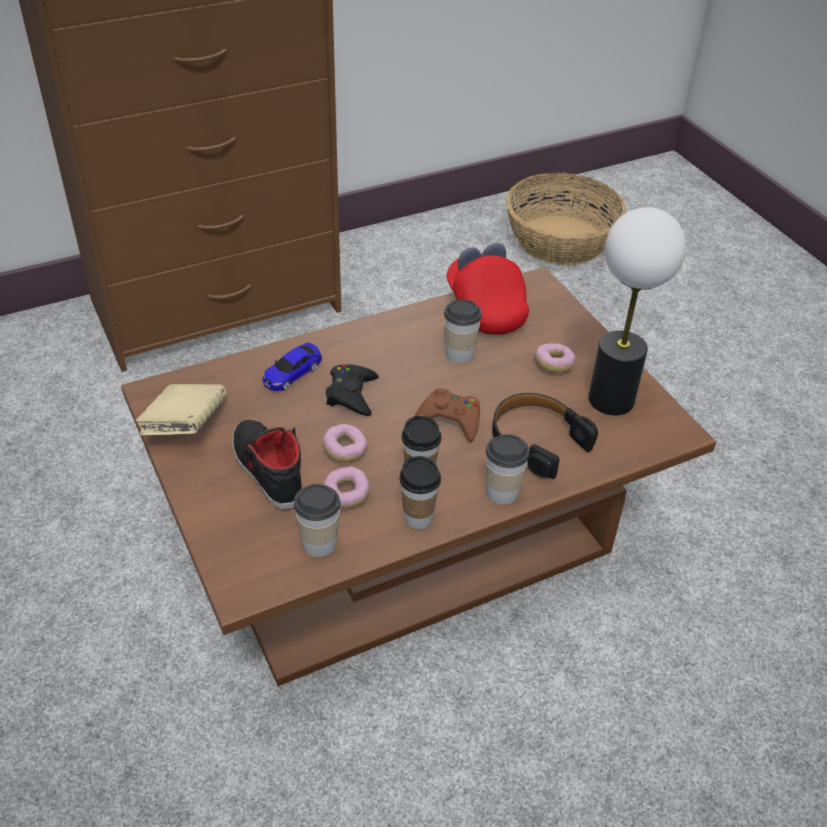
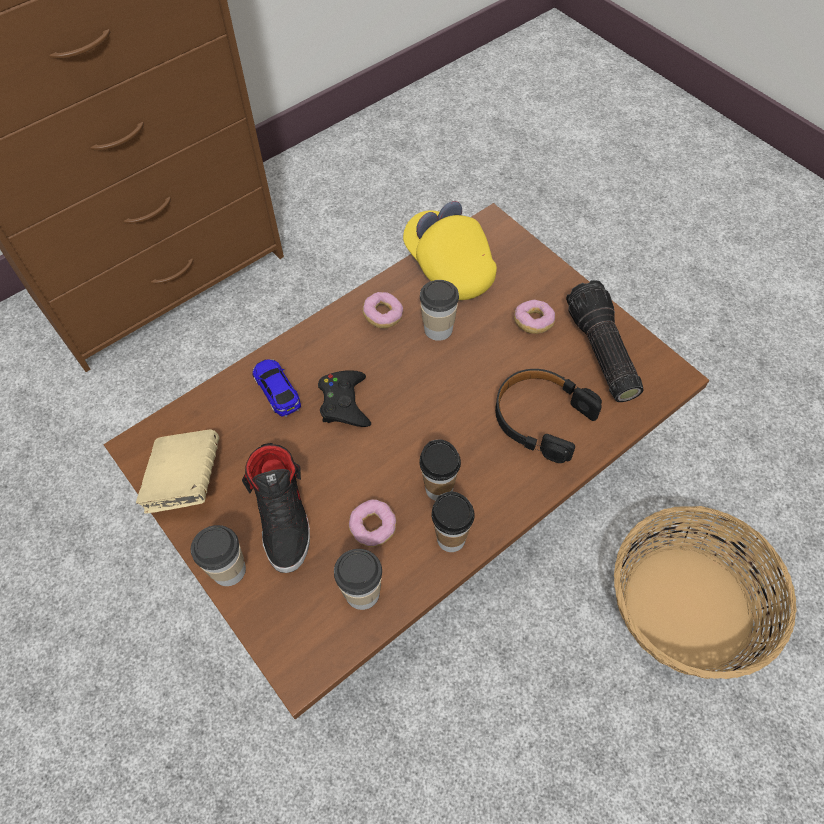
camera: 10 degrees left, 15 degrees up
black shoe [232,419,302,510] -> black shoe turned 150 degrees counterclockwise [242,443,310,573]
toy car [263,343,322,391] -> toy car turned 120 degrees clockwise [252,359,301,417]
donut [322,424,368,463] -> donut moved to [362,292,403,328]
brown game controller [415,388,480,442] -> none
red cap [446,243,529,335] -> yellow cap [403,201,497,300]
cup [486,434,530,504] -> cup moved to [191,525,246,586]
basket [506,173,626,265] -> basket moved to [614,506,797,679]
table lamp [588,207,686,415] -> flashlight [566,280,644,402]

